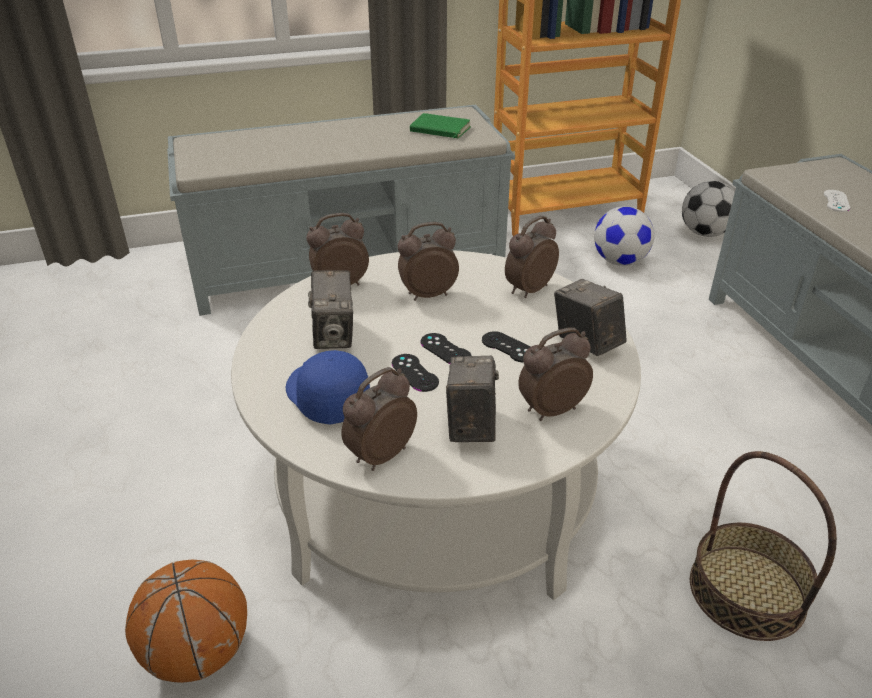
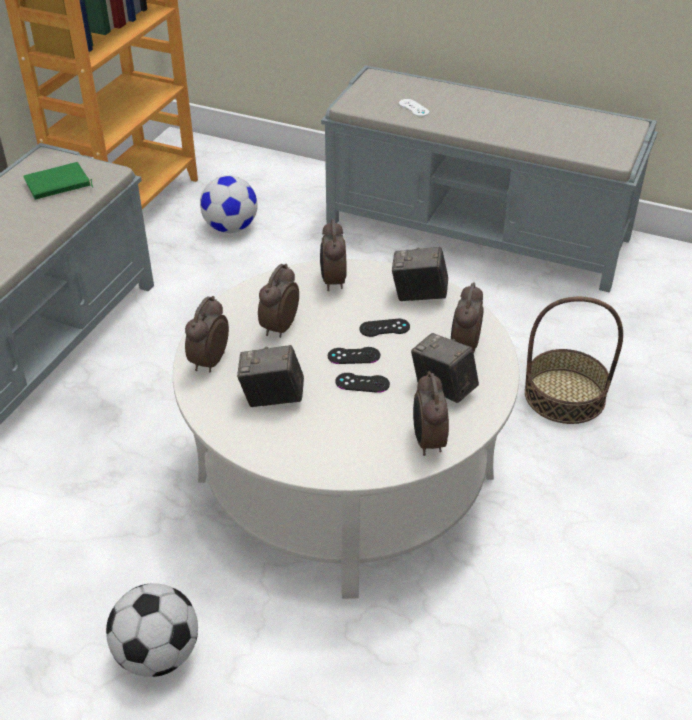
camera: 50 degrees left, 5 degrees up
basketball [125,560,247,683] -> none
blue cap [286,350,370,424] -> none
camera [308,270,353,349] -> camera turned 150 degrees clockwise [237,345,304,407]
football [682,181,735,237] -> football moved to [106,583,198,677]

